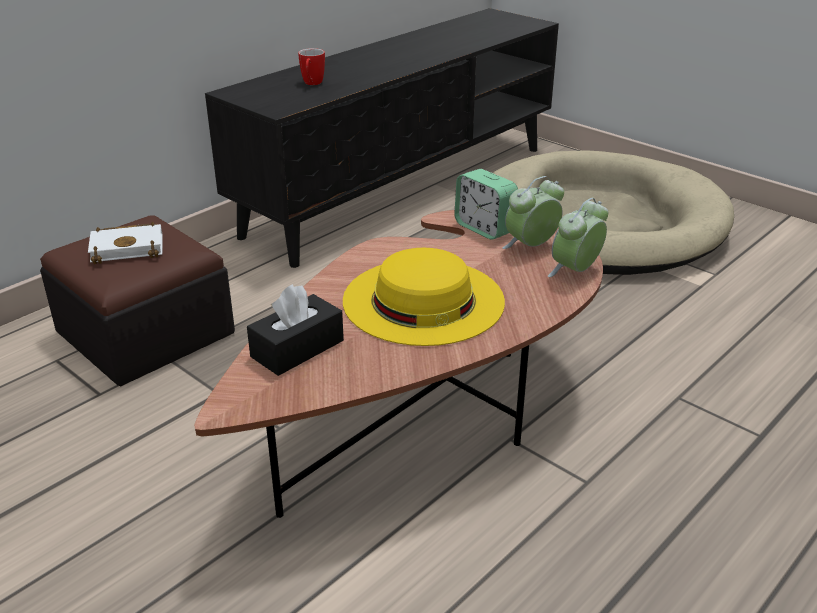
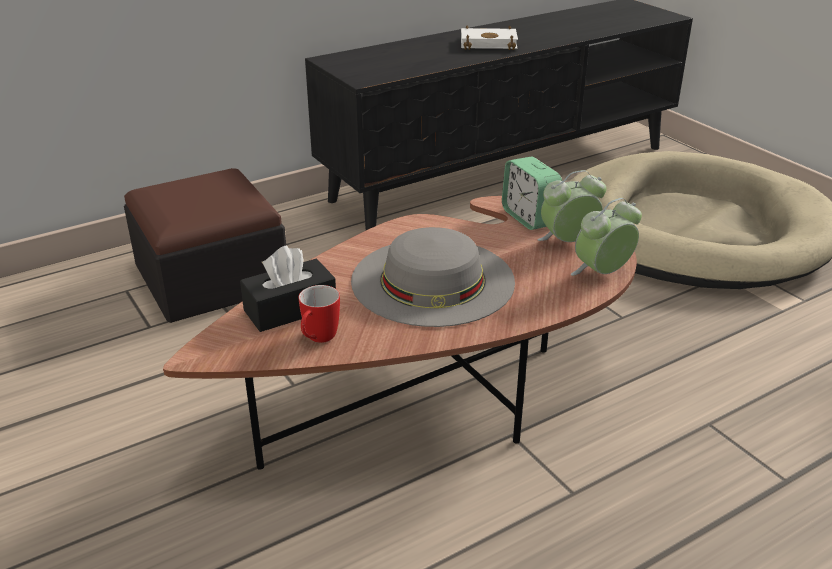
camera: 15 degrees right, 0 degrees up
white book [88,222,162,264] -> white book moved to [461,25,518,50]
mug [298,48,325,85] -> mug moved to [298,285,340,343]
yellow hat [343,248,505,346] -> grey hat [351,227,515,327]

